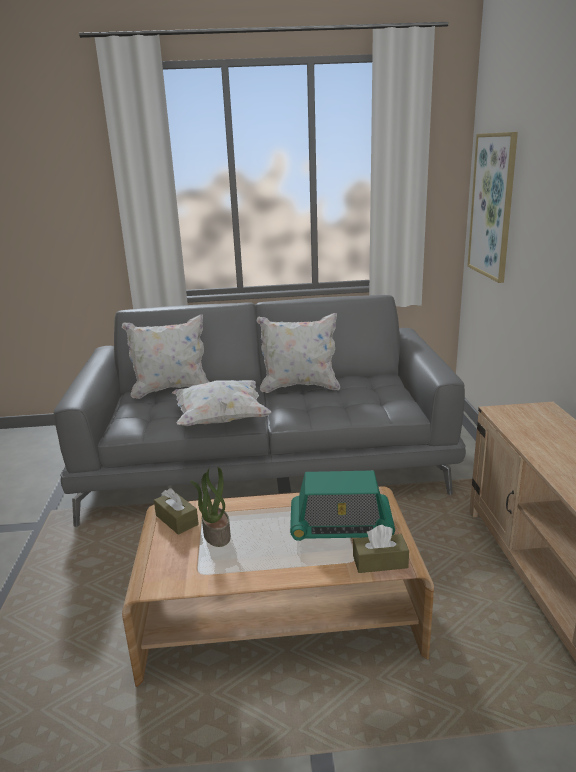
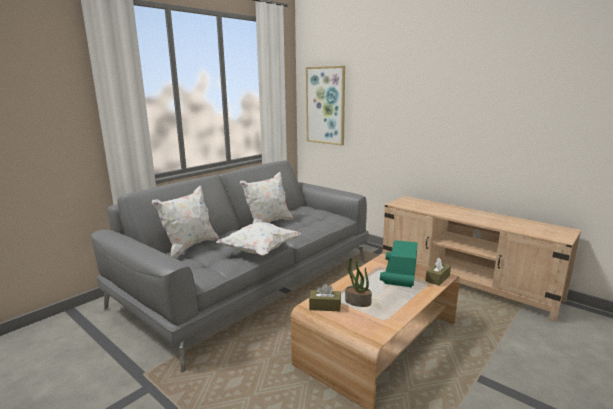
camera: 45 degrees left, 5 degrees down
radio [290,470,395,541] -> radio turned 150 degrees clockwise [380,240,418,287]

